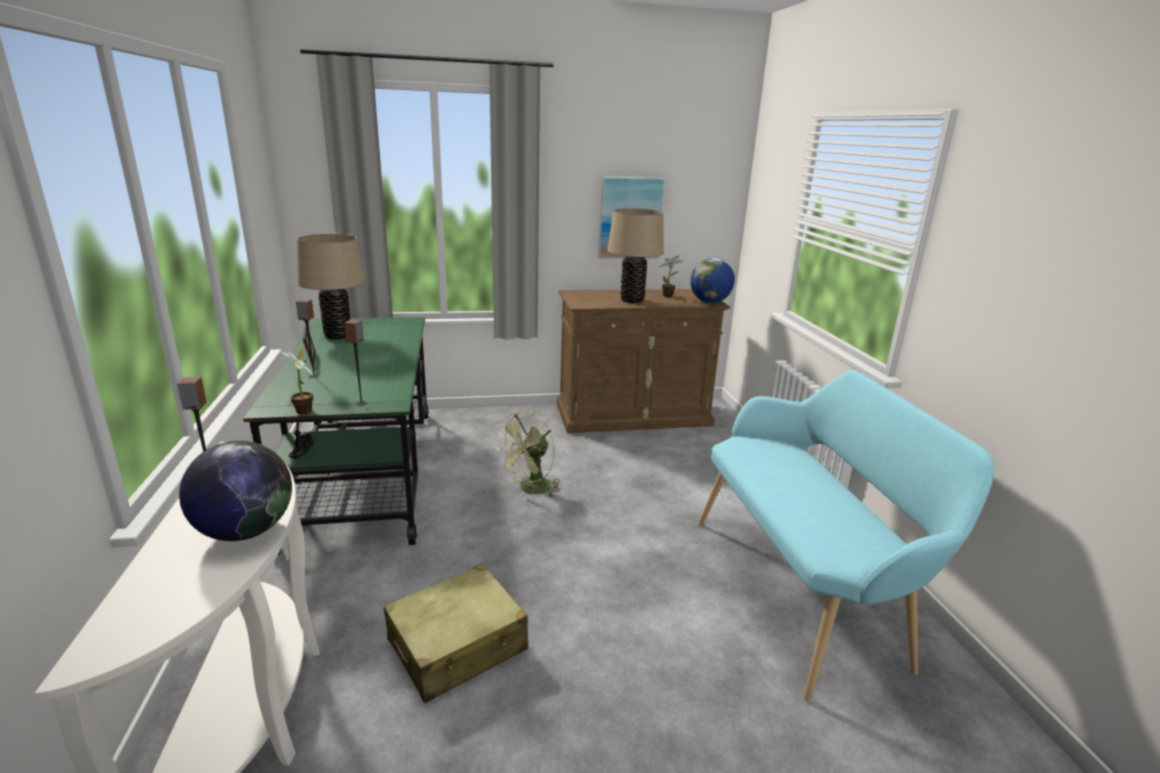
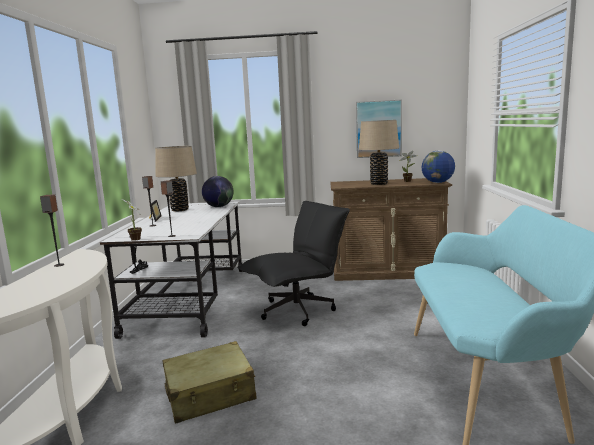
camera: 15 degrees right, 10 degrees down
globe [179,441,292,541] -> globe moved to [202,176,233,207]
green desk [243,317,429,555] -> white desk [100,201,242,339]
green fan [496,411,560,498] -> black office chair [237,201,350,326]

